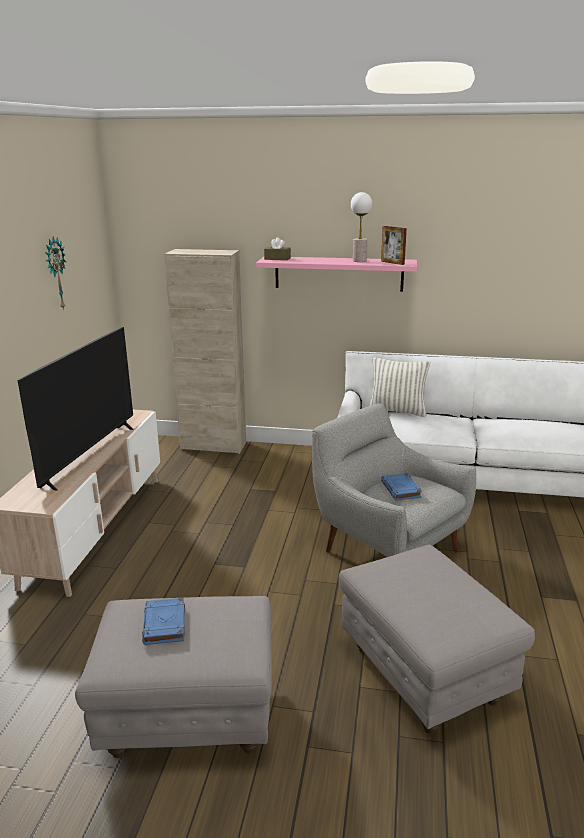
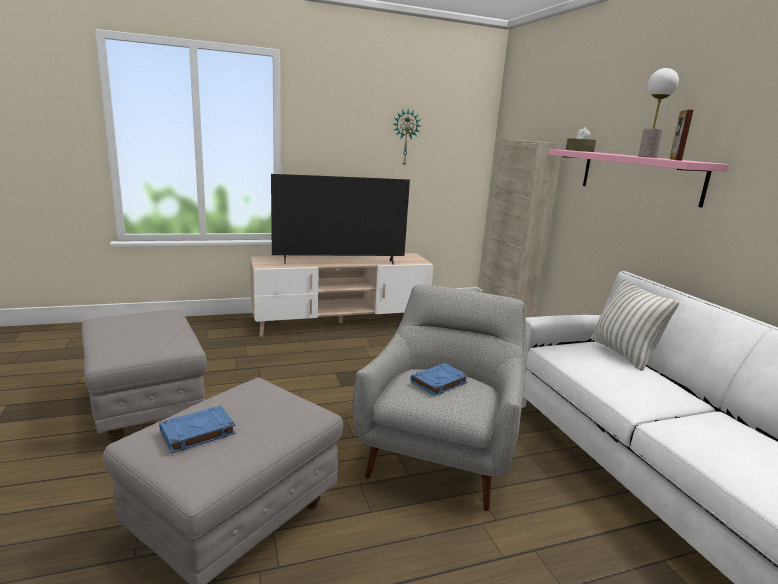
camera: 60 degrees right, 5 degrees down
blue book [142,598,185,645] -> blue book moved to [159,405,236,453]

